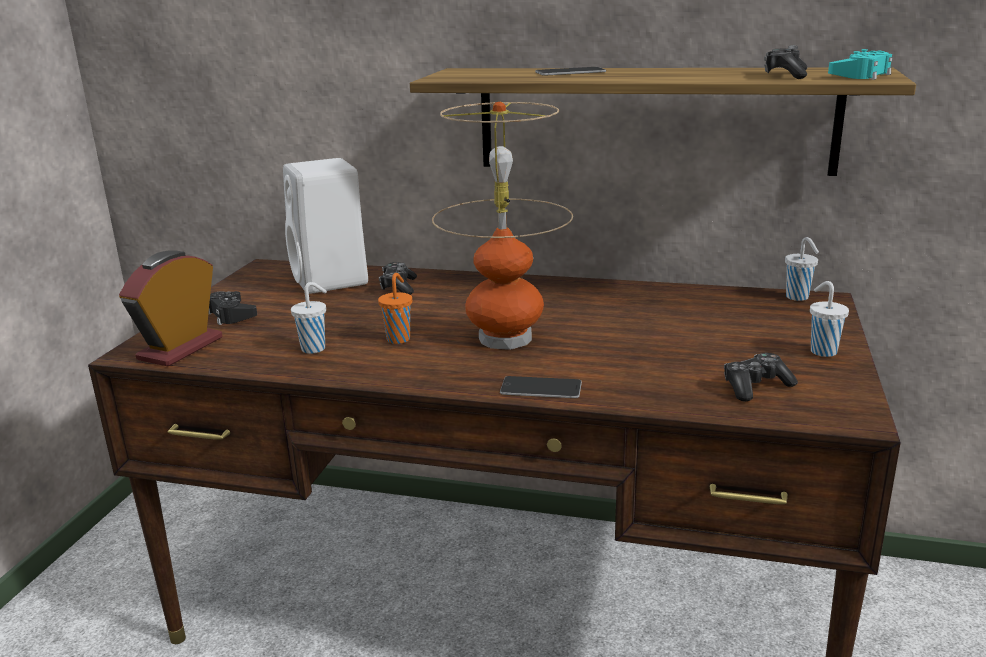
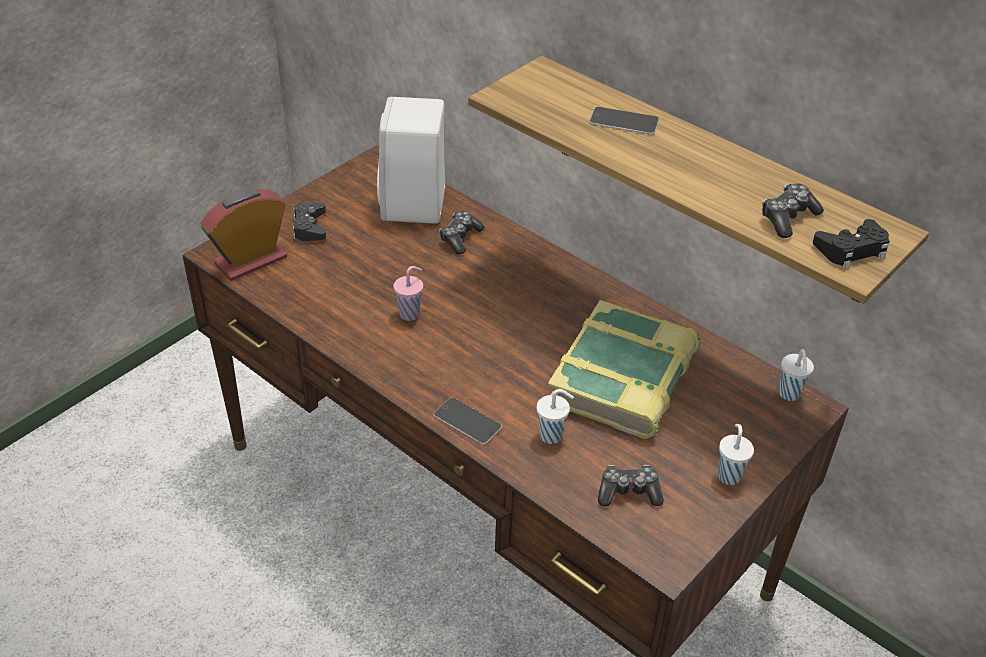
camera: 25 degrees right, 20 degrees up
white cup [291,282,327,354] -> white cup moved to [537,389,574,444]
orange cup [378,273,412,344] -> pink cup [394,266,423,321]
table lamp [432,102,573,350] -> none
turquoise game controller [828,49,893,80] -> black game controller [813,219,890,269]
none -> book [548,300,701,439]

